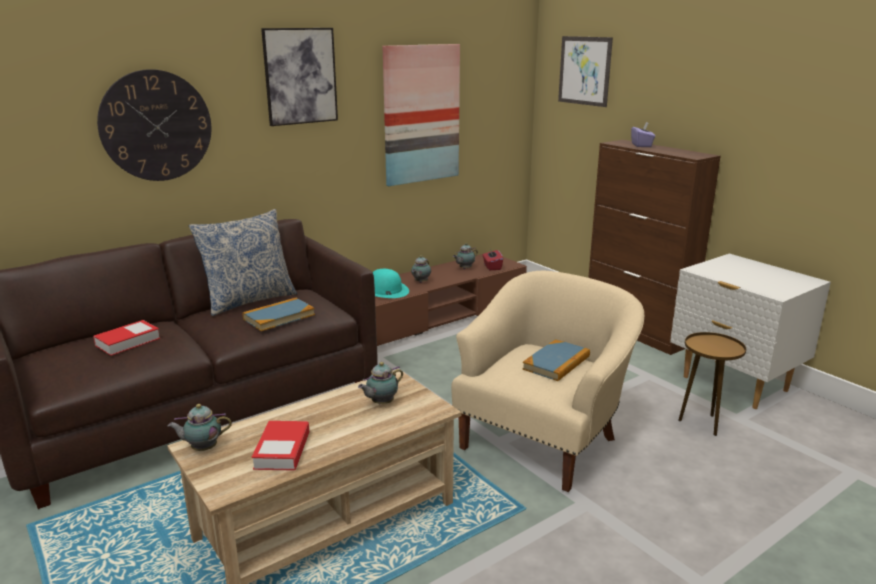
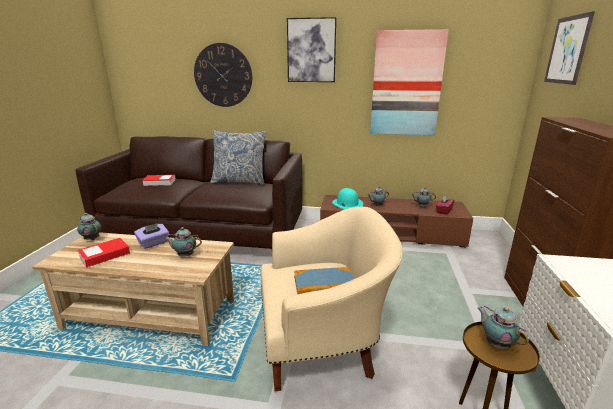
camera: 45 degrees right, 0 degrees up
book [243,298,315,331] -> none
purple tissue box [631,122,655,147] -> purple tissue box moved to [134,223,169,249]
none -> teapot [478,305,529,349]

